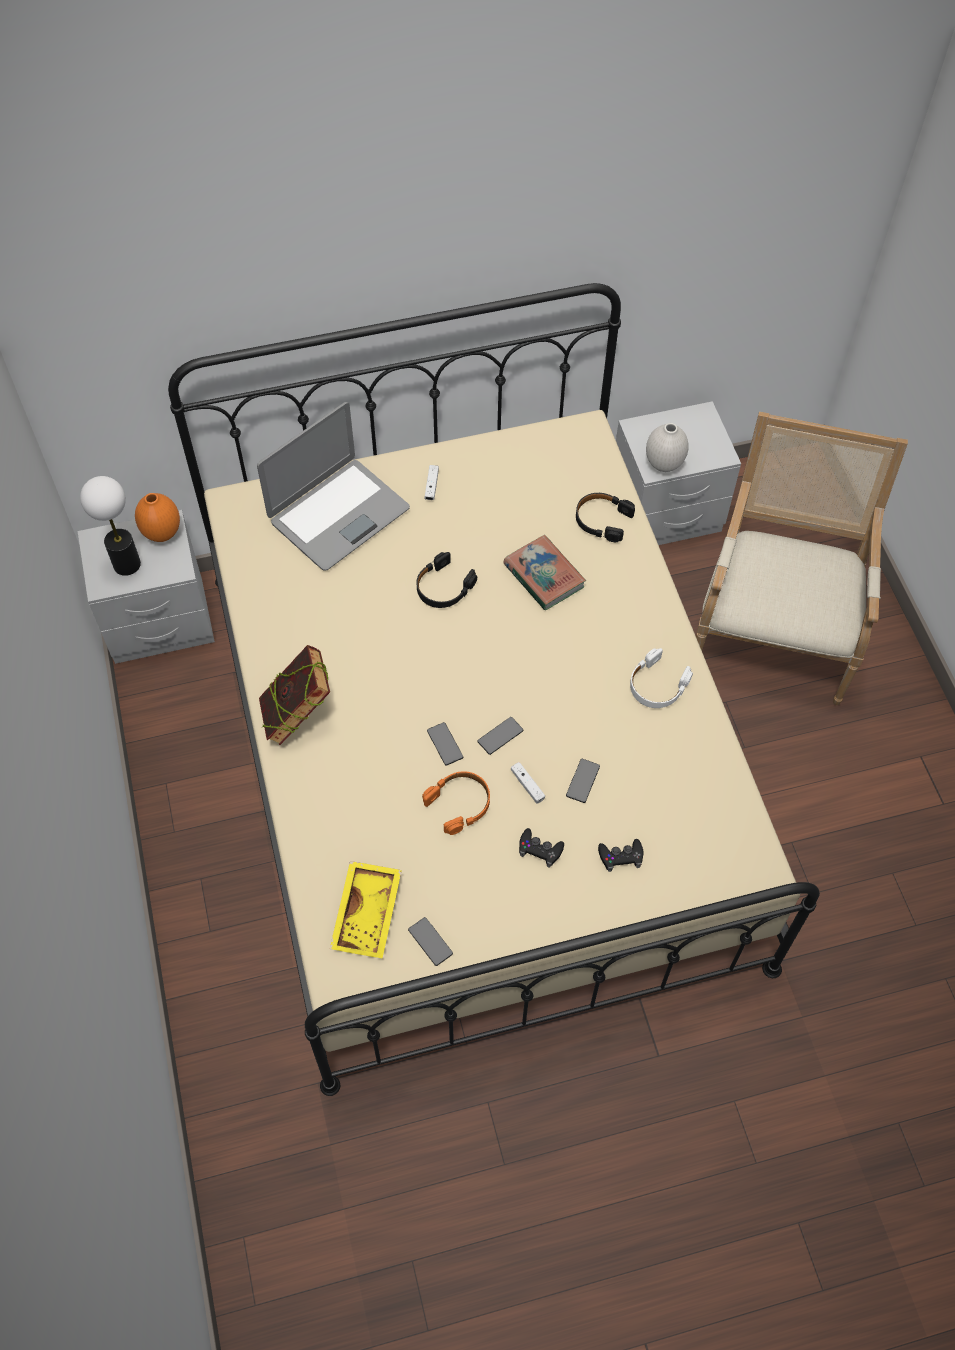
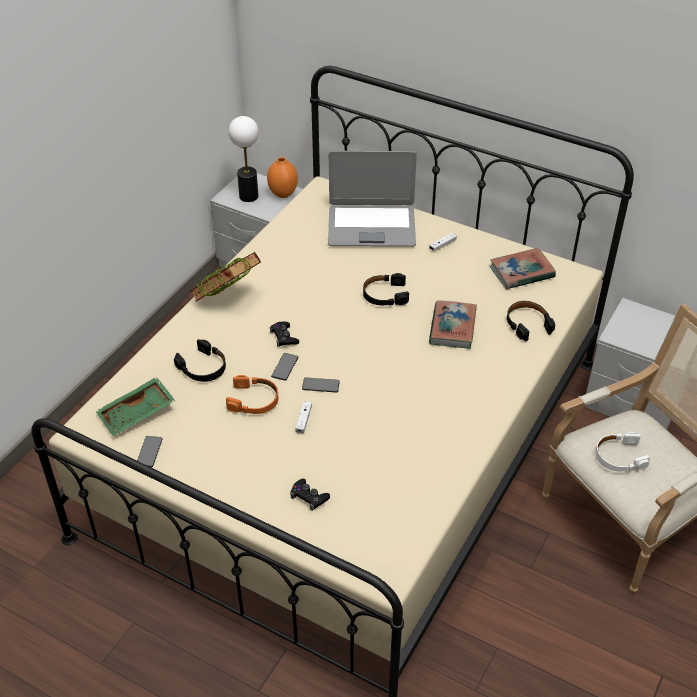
camera: 45 degrees right, 15 degrees down
yellow tray [330,861,402,958] -> green tray [95,377,175,436]
black game controller [519,828,564,867] -> black game controller moved to [269,322,299,347]
phone [566,759,600,803] -> none
white headphones [630,648,693,708] -> white headphones moved to [595,432,650,471]
white vase [646,423,689,472] -> none
none -> black headphones [174,339,226,382]
none -> book [490,248,556,289]

